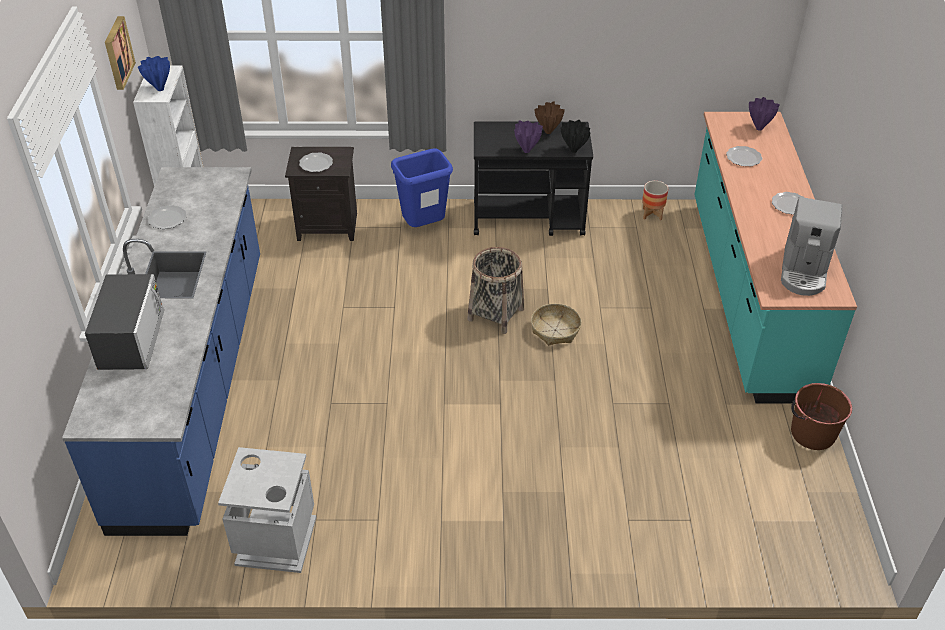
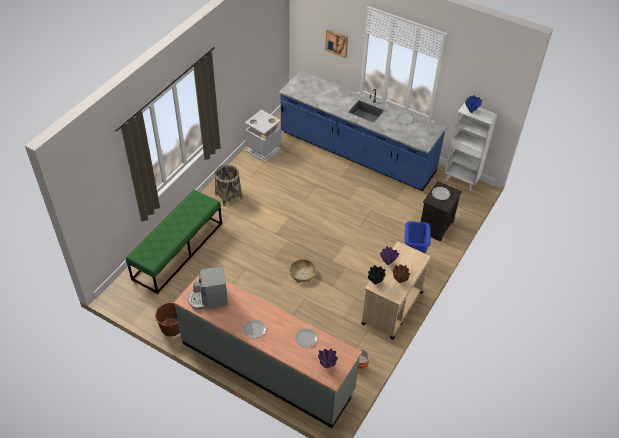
camera: 120 degrees right, 5 degrees up
microwave [85,274,164,370] -> none
picture [105,16,136,90] -> picture moved to [325,30,348,58]
basket [467,247,524,334] -> basket moved to [215,164,243,207]
black cart [474,121,593,236] -> beige cart [361,241,431,340]
turquoise counter [694,112,857,403] -> grey counter [174,275,362,428]
coffee machine [781,197,843,296] -> coffee machine turned 60 degrees counterclockwise [188,266,228,310]
none -> green bench [126,190,222,294]

